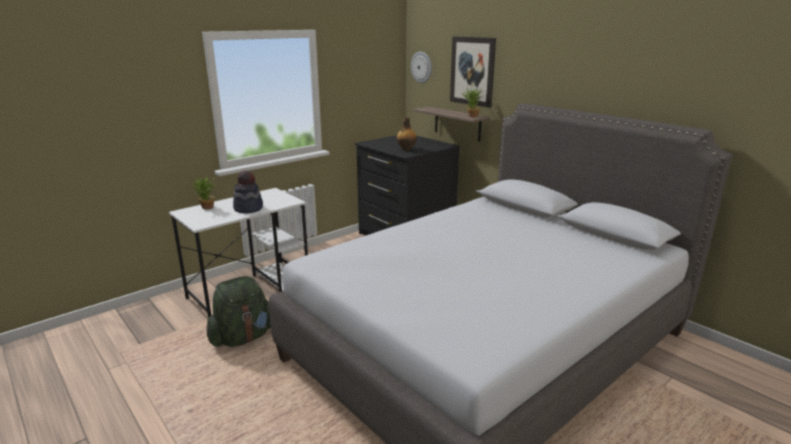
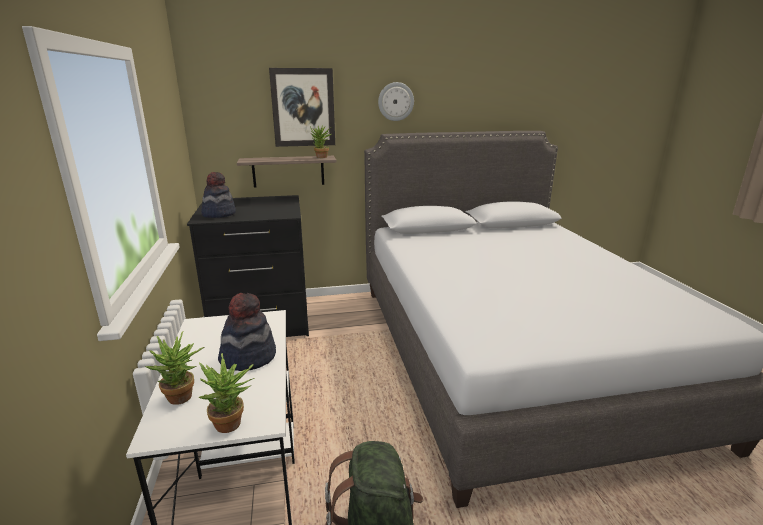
camera: 60 degrees left, 0 degrees up
bottle [396,117,417,150] -> none
wall clock [411,52,432,83] -> wall clock moved to [378,82,414,121]
none -> potted plant [198,353,254,433]
none -> hat [201,172,236,218]

